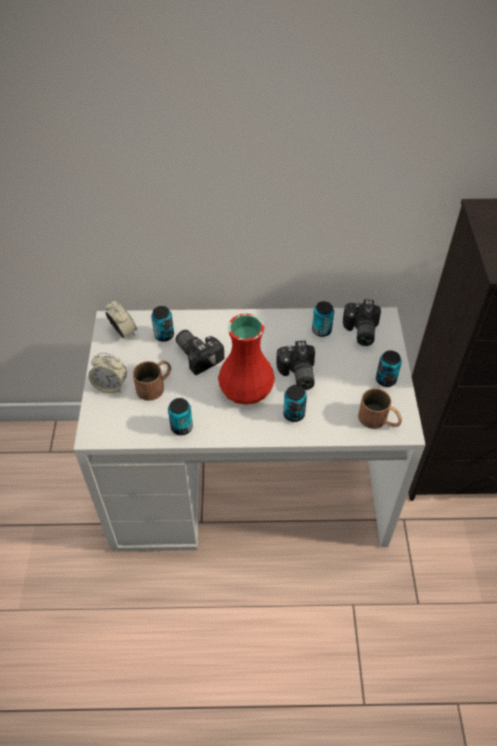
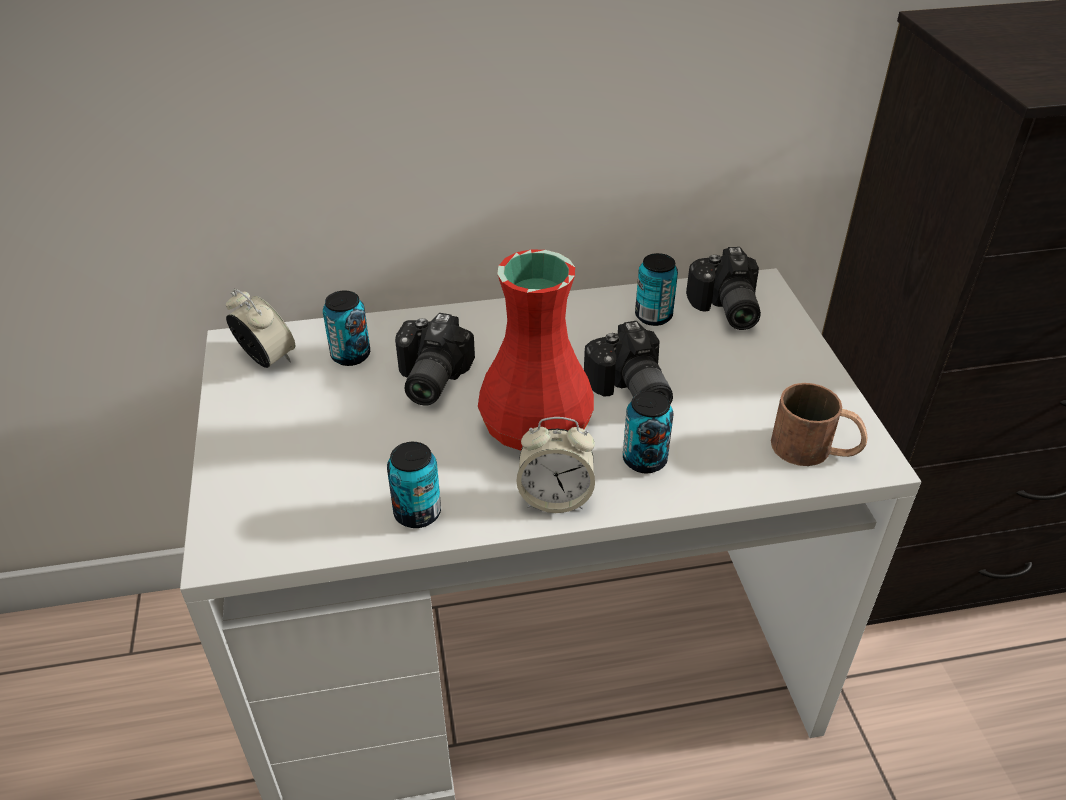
camera: 10 degrees left, 10 degrees down
alarm clock [88,353,127,393] -> alarm clock moved to [516,417,595,513]
brown mug [133,361,171,401] -> none
camera [175,330,224,375] -> camera turned 120 degrees counterclockwise [395,313,475,406]
can [376,350,402,387] -> none

